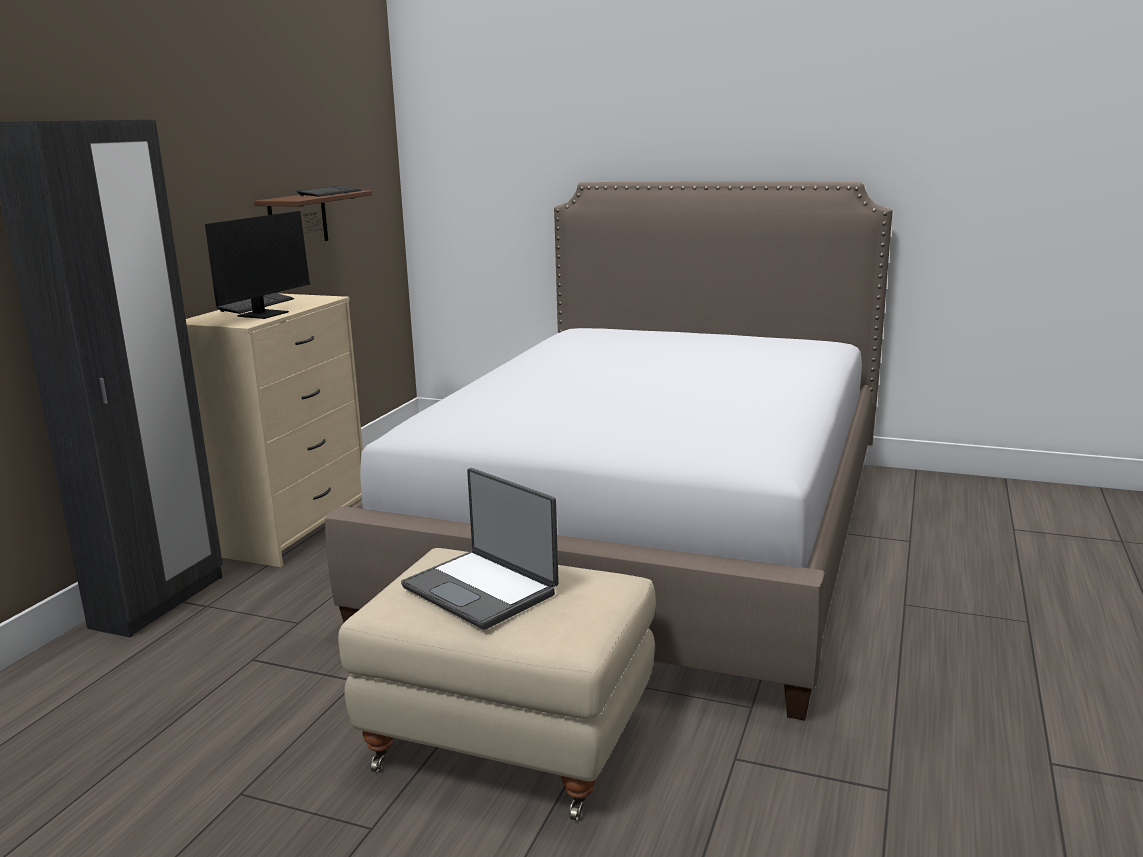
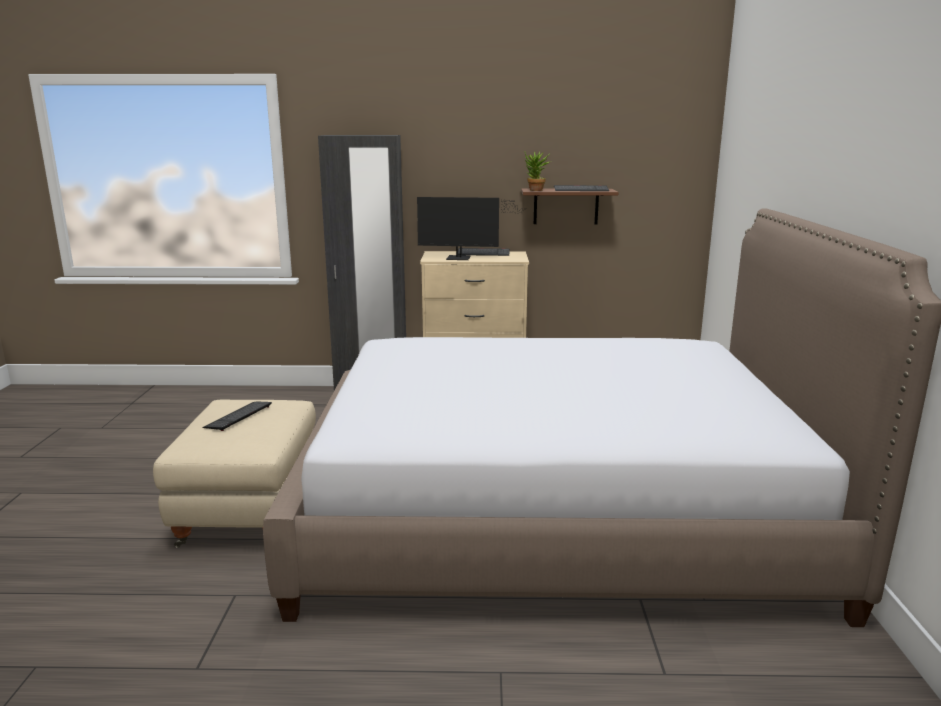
camera: 70 degrees right, 0 degrees up
laptop [401,468,559,630] -> keyboard [202,402,272,431]
none -> potted plant [525,151,552,191]

